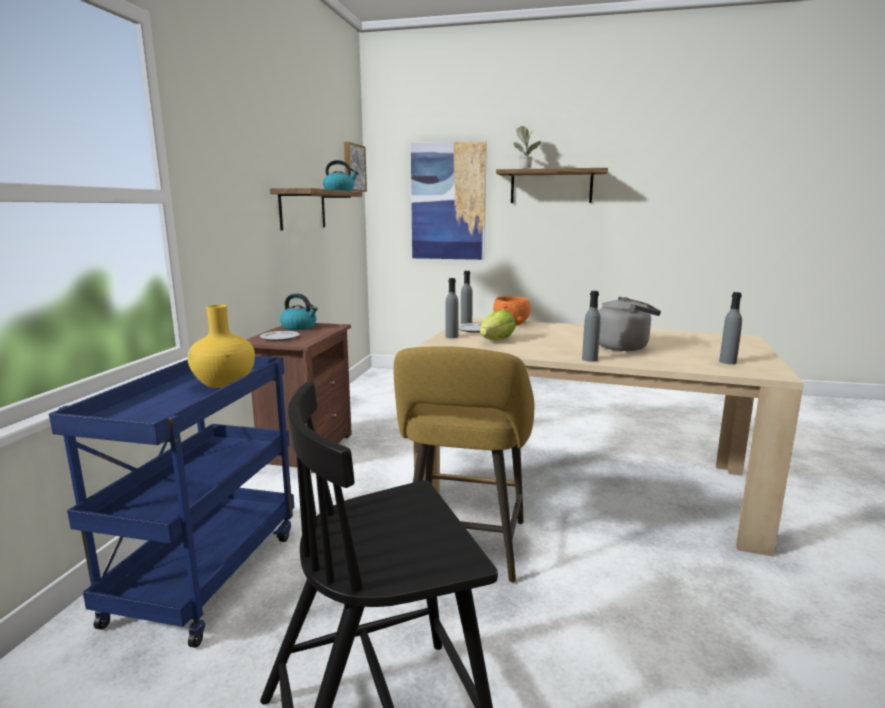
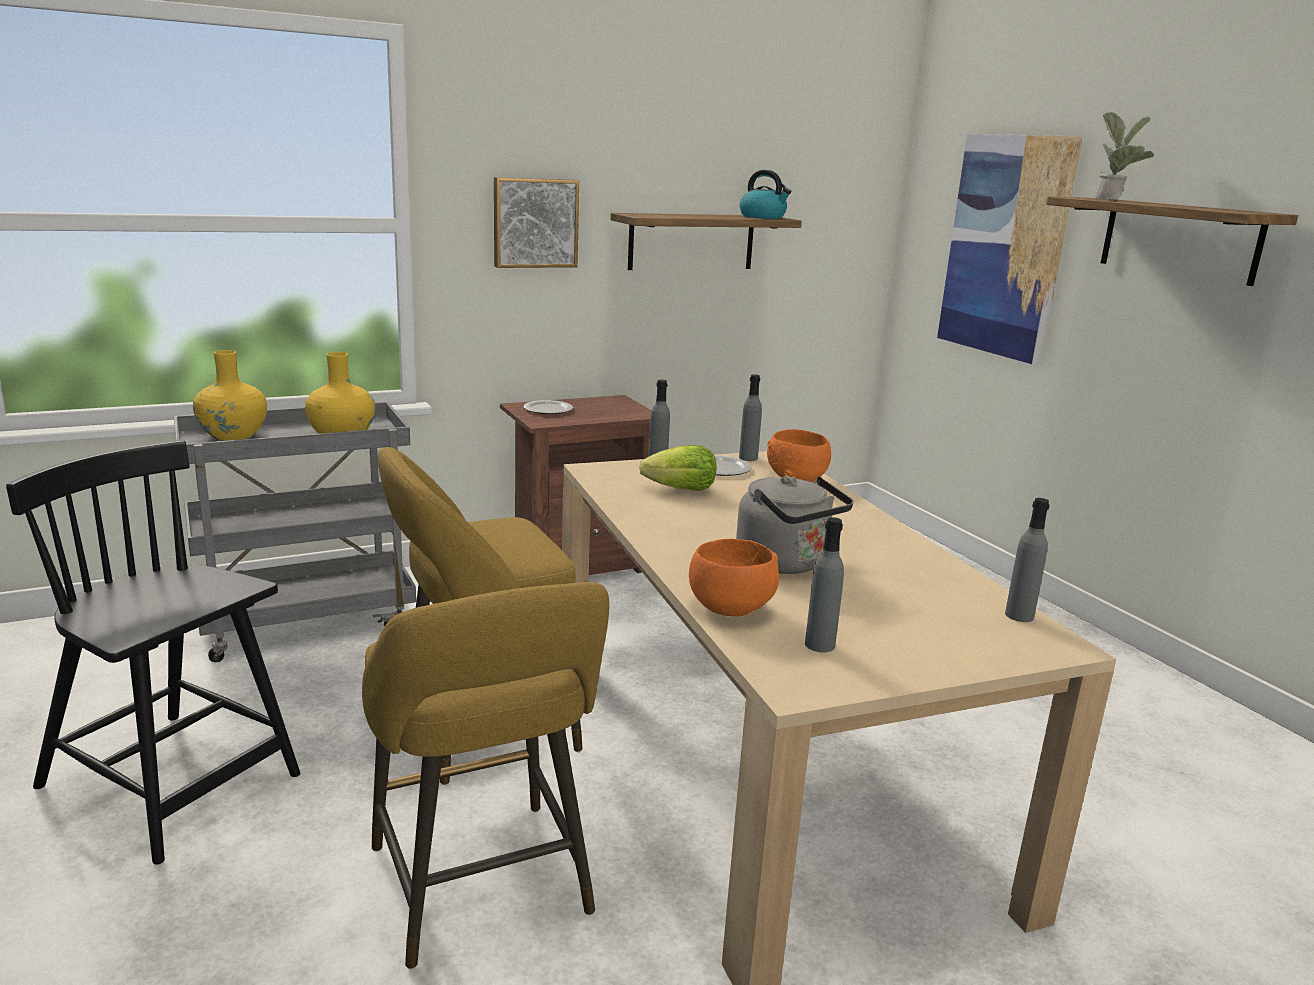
camera: 50 degrees right, 5 degrees up
blue cart [49,356,294,648] -> grey cart [174,402,416,662]
kettle [280,293,318,330] -> none
picture [344,142,367,192] -> picture moved to [494,177,579,268]
grey bottle [582,291,601,362] -> grey bottle moved to [1005,498,1049,622]
none -> yellow vase [193,350,267,441]
none -> yellow stool [362,582,609,969]
none -> orange bowl [689,539,779,617]

